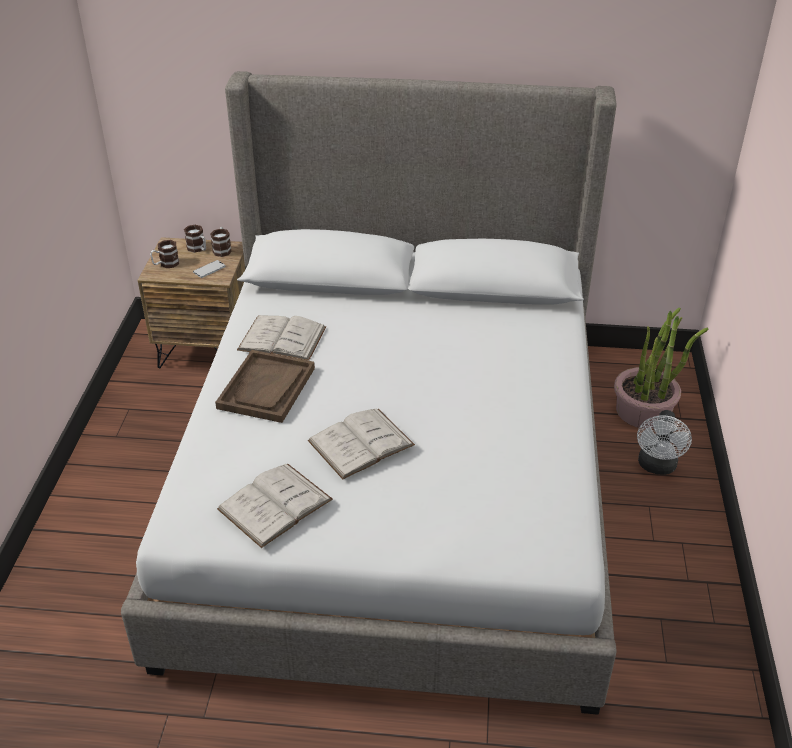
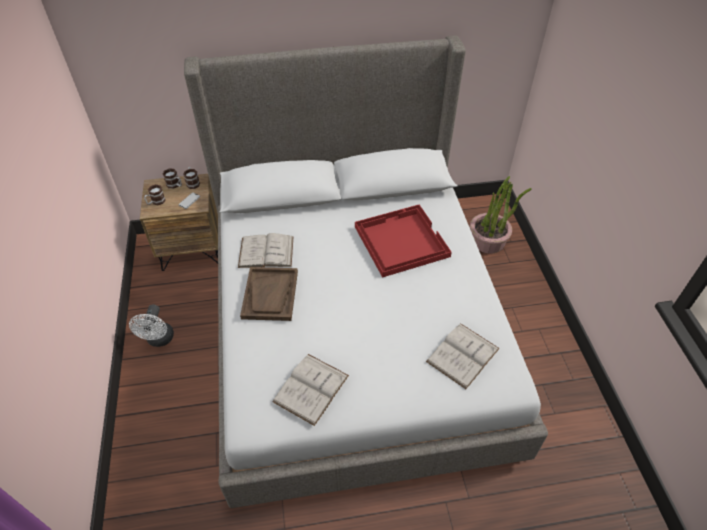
camera: 15 degrees left, 10 degrees up
white book [308,408,415,480] -> white book moved to [426,323,500,389]
white fan [637,410,692,475] -> white fan moved to [129,305,174,347]
none -> red tray [355,204,452,278]

